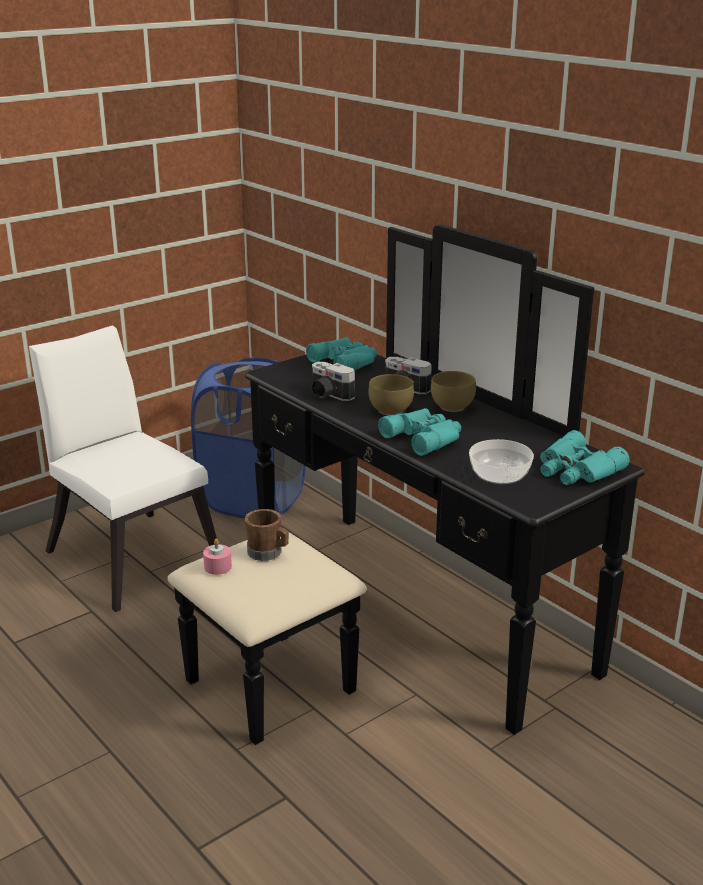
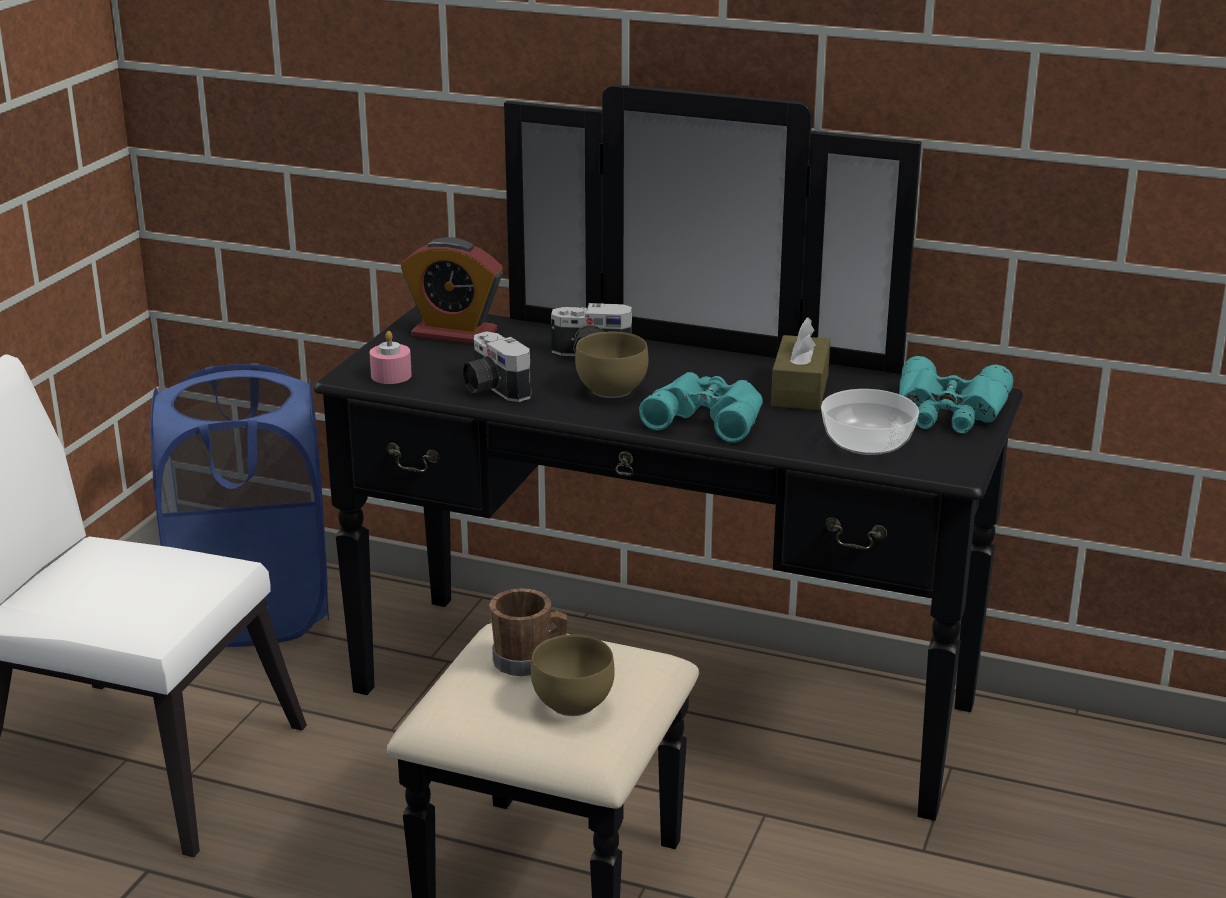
camera: 30 degrees left, 0 degrees up
pink candle [203,538,232,575] -> pink candle moved to [369,331,412,384]
turquoise binoculars [306,337,377,371] -> alarm clock [401,237,503,344]
camera [311,362,355,401] -> camera turned 45 degrees clockwise [462,331,532,402]
brown bowl [431,371,476,412] -> brown bowl moved to [531,634,615,716]
none -> brown tissue box [771,317,830,410]

